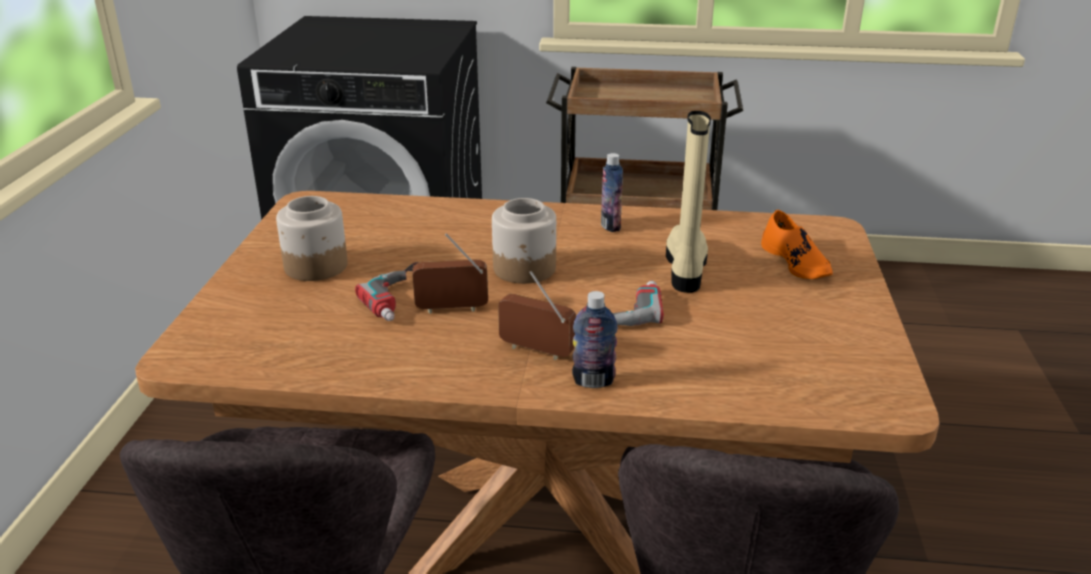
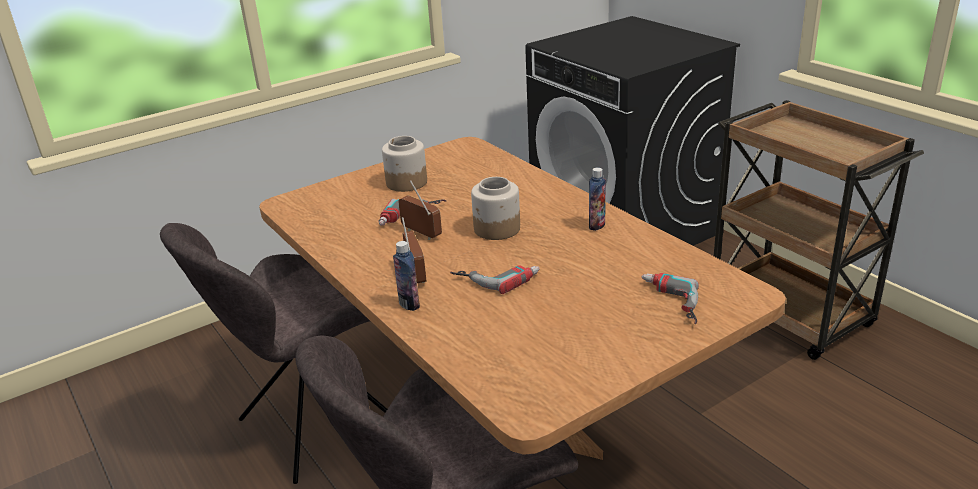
camera: 50 degrees right, 0 degrees up
beige boot [666,111,711,293] -> none
orange shoe [761,210,833,279] -> power drill [641,273,699,324]

